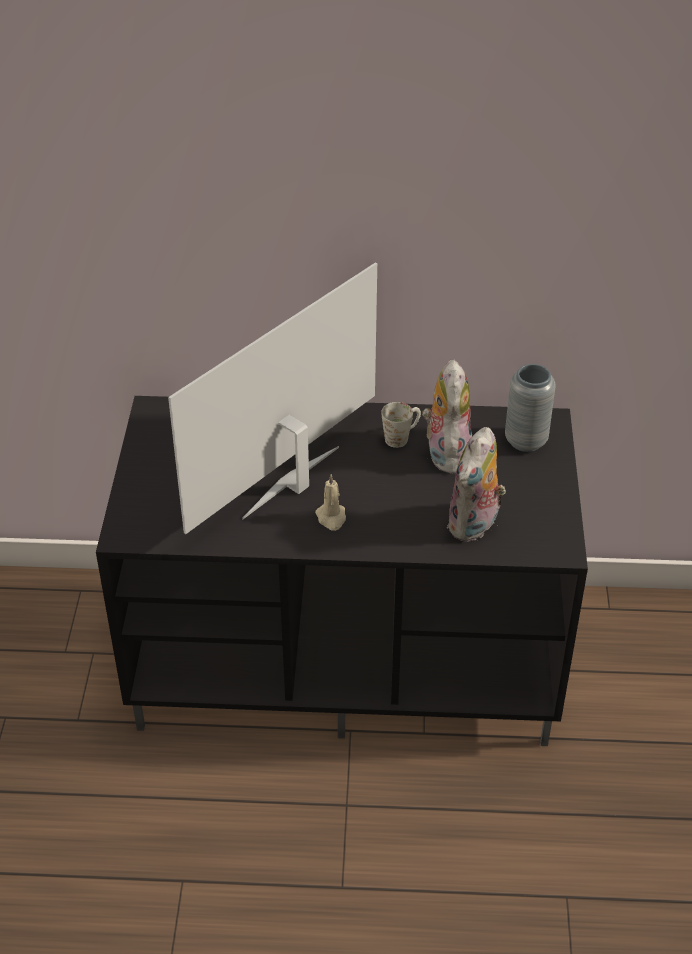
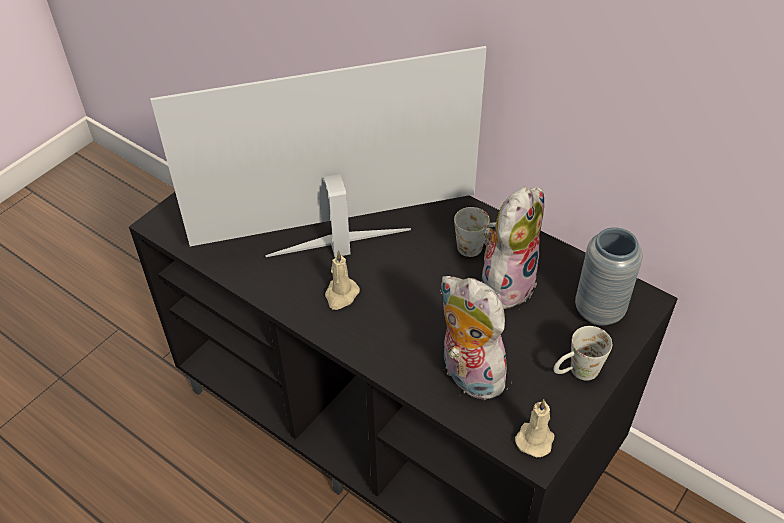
camera: 35 degrees right, 5 degrees up
plush toy [447,427,506,542] -> plush toy turned 75 degrees clockwise [441,276,507,400]
none -> beige candle [515,399,554,457]
none -> white mug [553,326,612,381]

